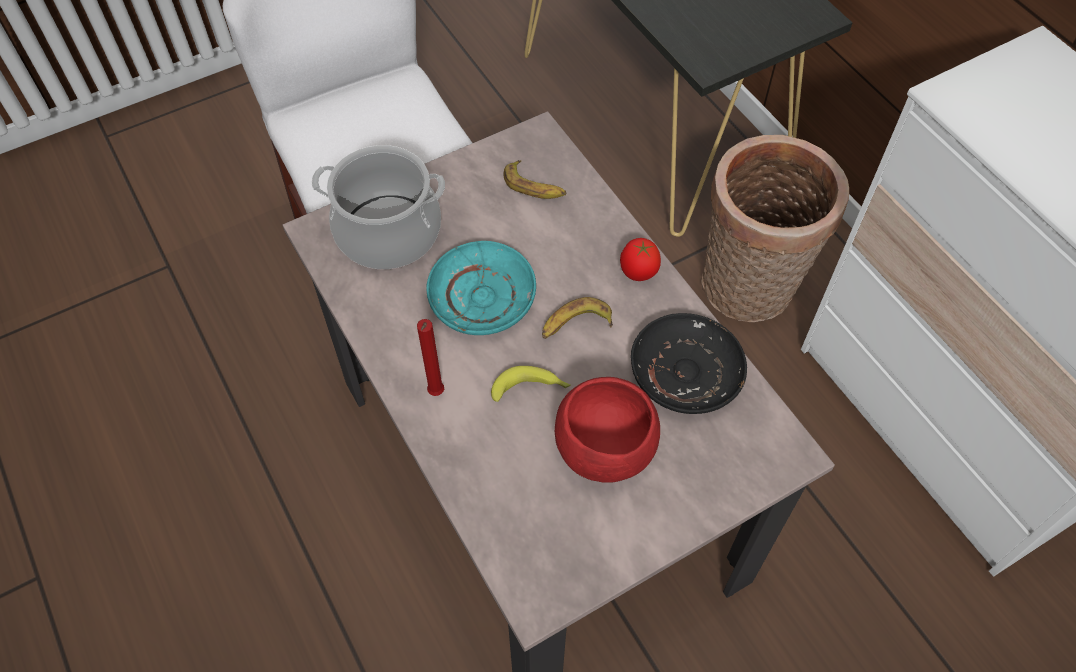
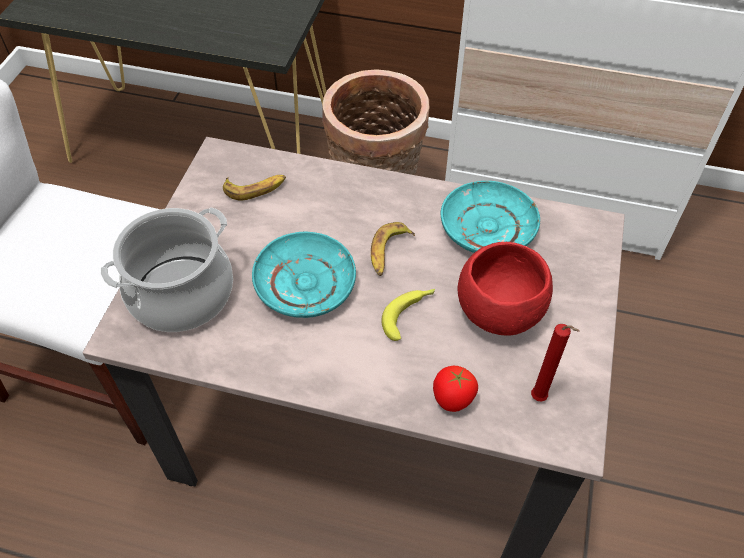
camera: 45 degrees left, 5 degrees down
red candle [417,319,444,396] -> red candle moved to [531,324,580,401]
tomato [620,238,661,281] -> tomato moved to [433,366,478,412]
black plate [631,313,747,414] -> turquoise plate [441,181,540,253]

